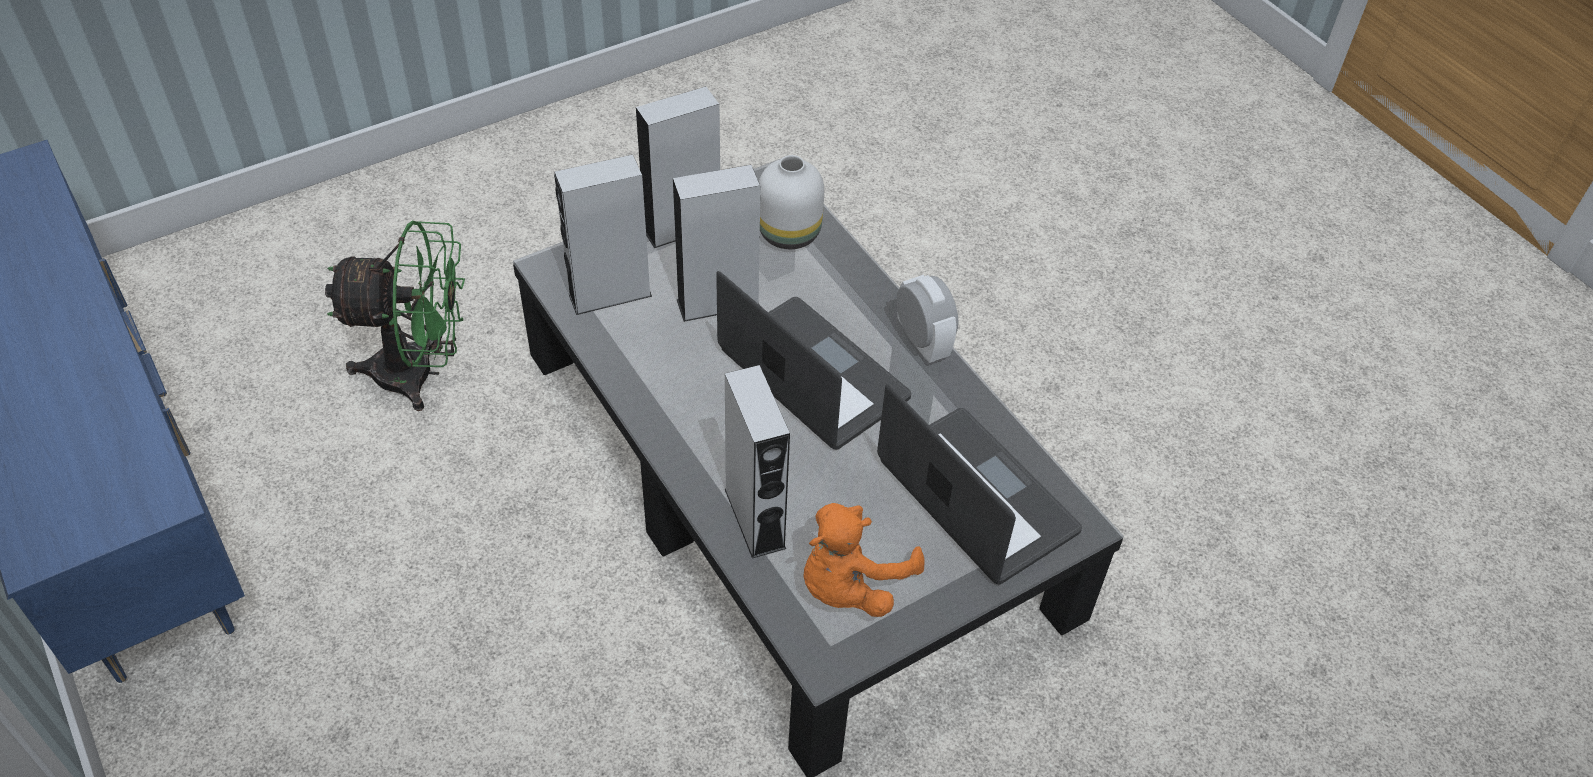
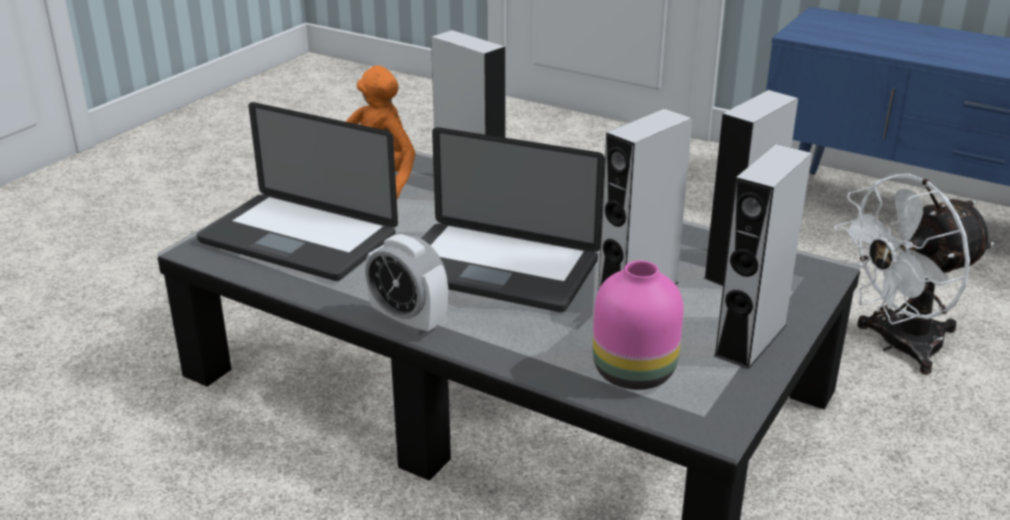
camera: 155 degrees right, 20 degrees down
green fan [325,221,465,411] -> white fan [834,174,994,375]
white vase [759,155,824,249] -> pink vase [593,260,683,390]

